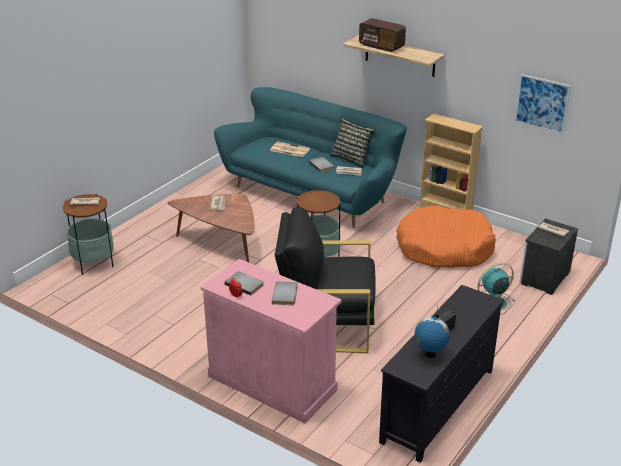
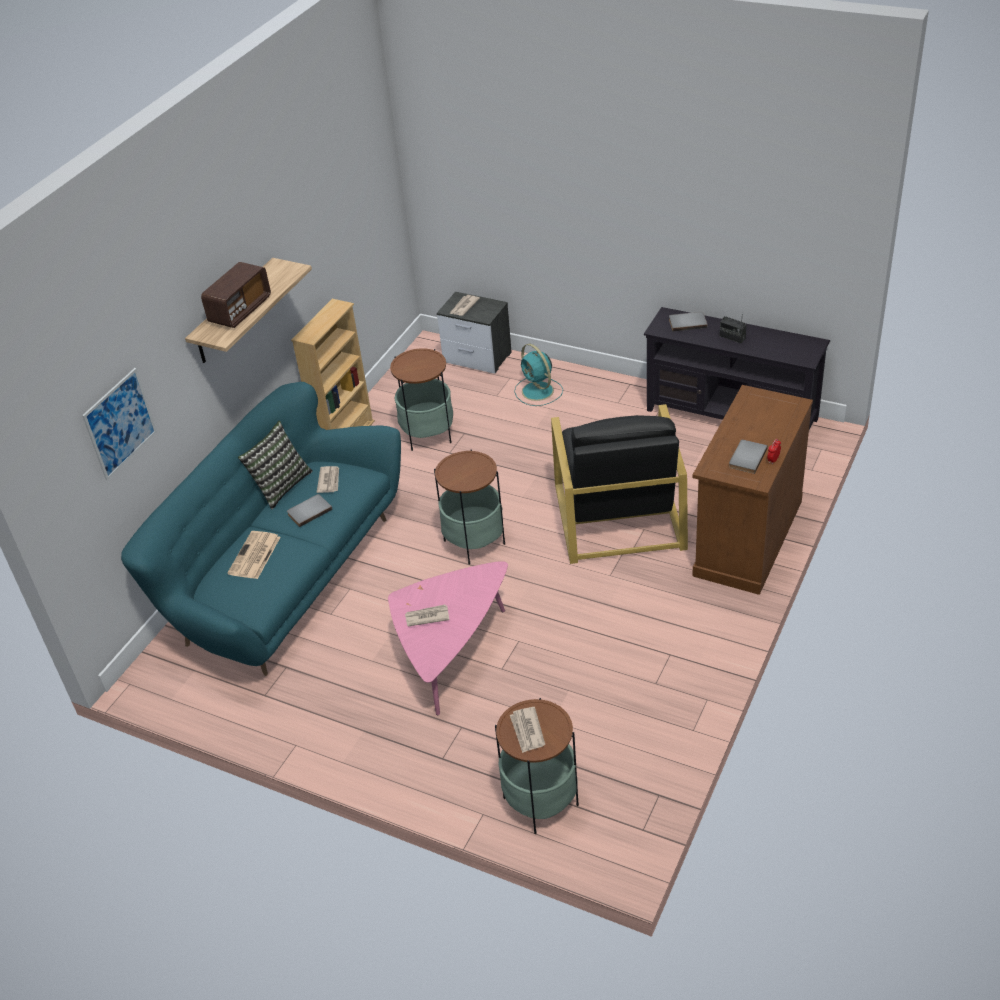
camera: 95 degrees left, 10 degrees up
brown coffee table [167,194,255,262] -> pink coffee table [388,561,508,715]
pink cabinet [201,259,342,423] -> brown cabinet [692,385,813,595]
grey book [272,281,297,305] -> grey book moved to [669,312,708,332]
orange dog bed [396,206,496,268] -> side table [390,348,453,451]
globe [415,315,450,358] -> none
picture [514,74,571,134] -> picture moved to [82,368,157,480]

